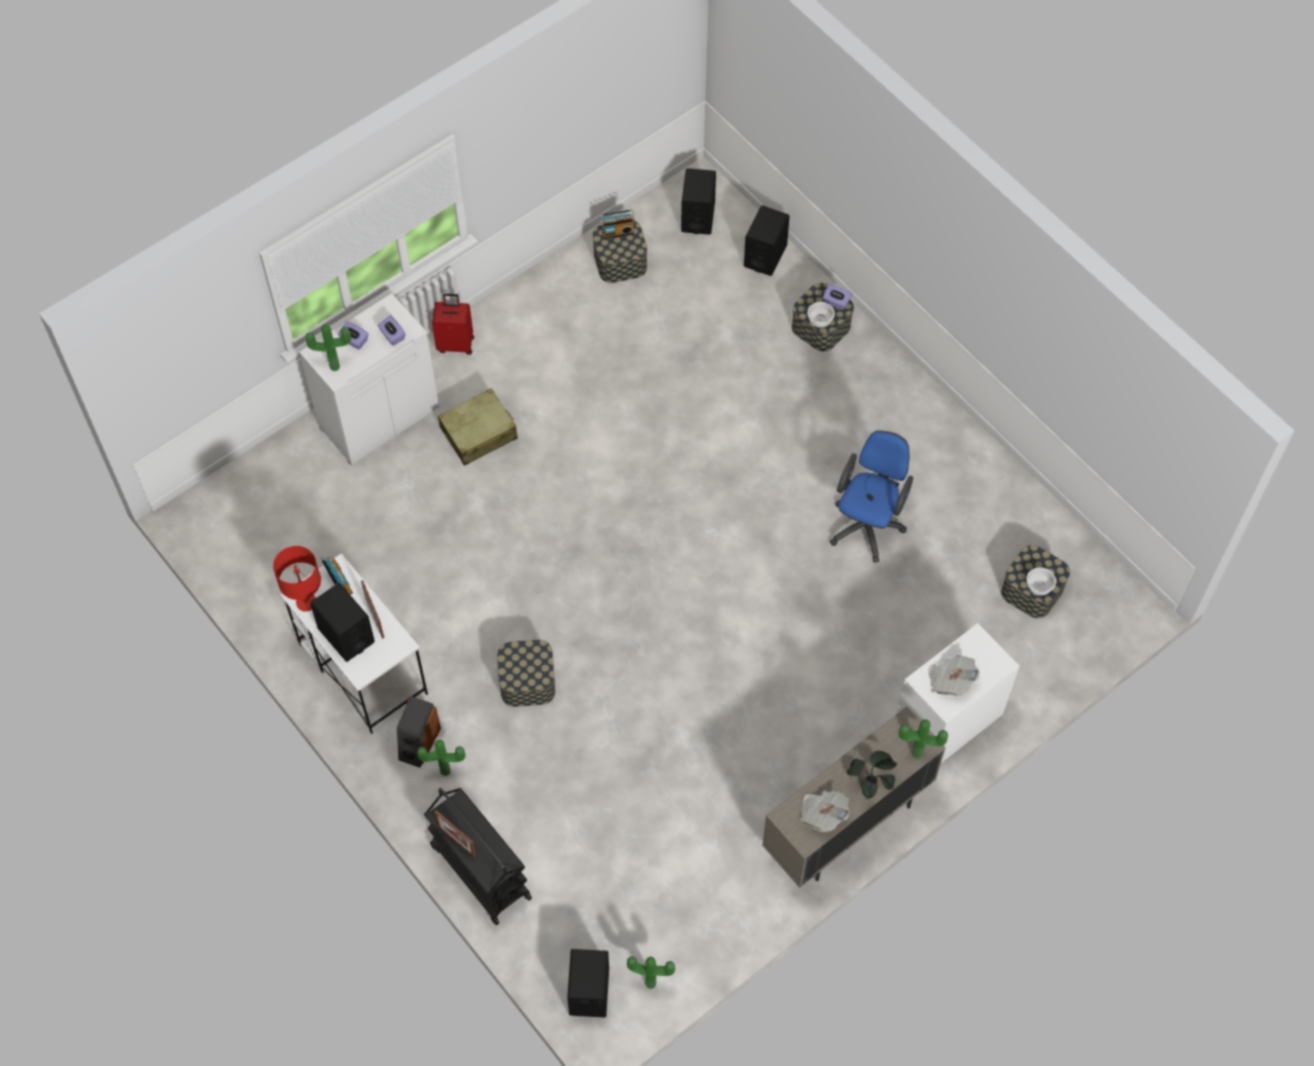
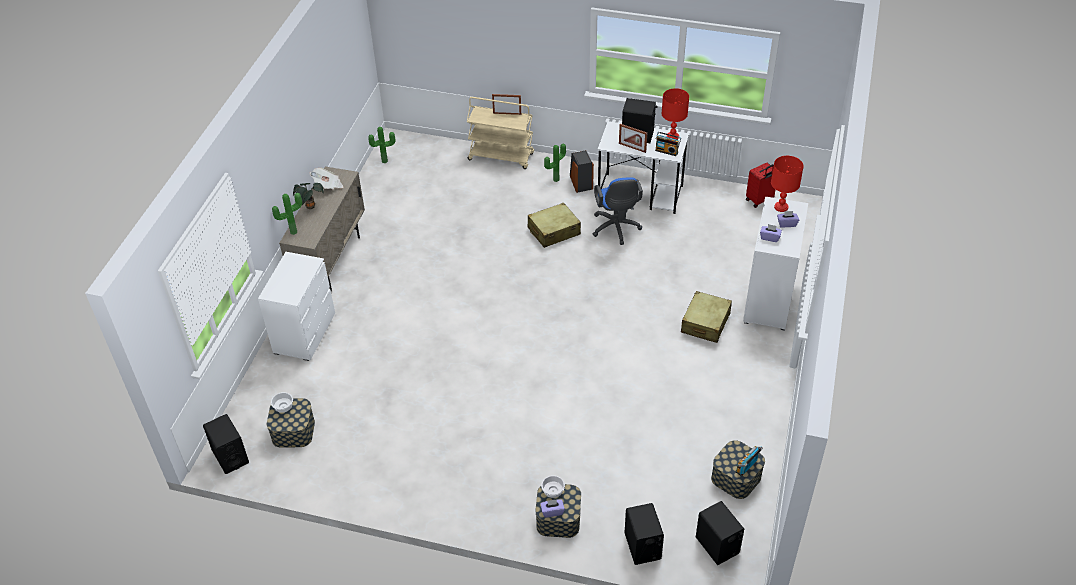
camera: 145 degrees right, 15 degrees down
potted plant [305,324,351,371] -> red table lamp [771,156,804,212]
black cart [424,788,532,925] -> beige cart [467,97,534,169]
red suitcase [432,293,474,355] -> red suitcase moved to [746,162,775,208]
storage box [497,640,555,707] -> beige suitcase [528,203,581,248]
black speaker [567,949,609,1017] -> black speaker moved to [203,414,249,474]
blue office chair [830,430,913,563] -> blue office chair moved to [593,177,643,245]
newspaper [928,655,980,696] -> none

